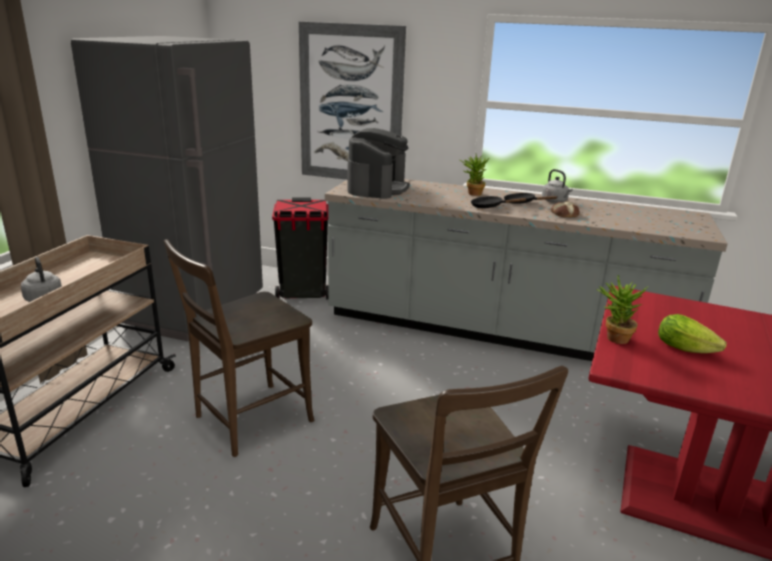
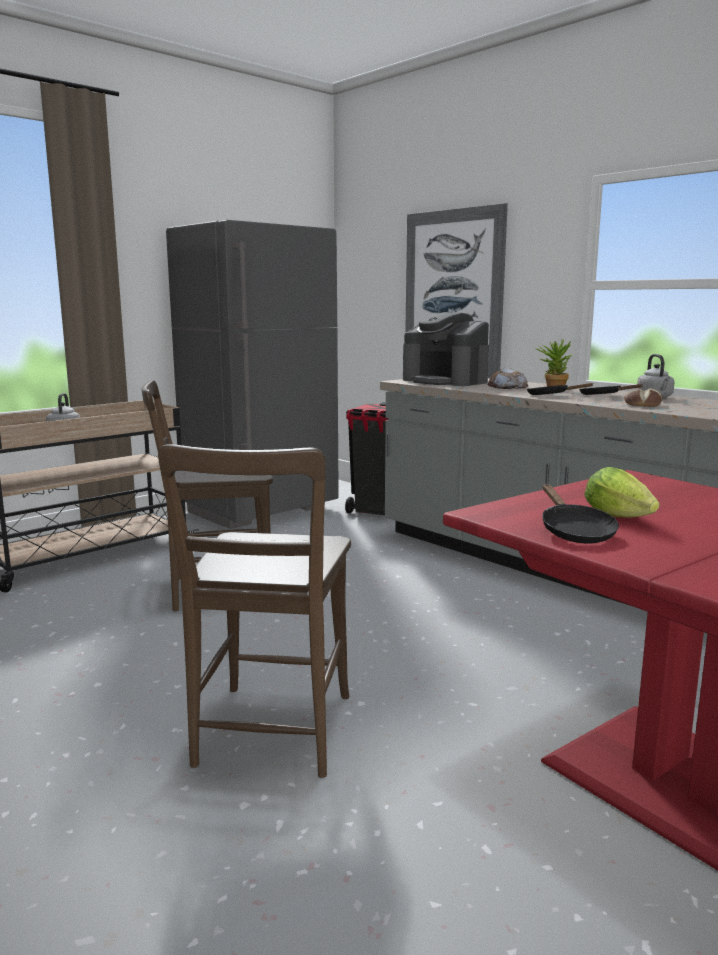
camera: 30 degrees right, 10 degrees down
coffee machine [347,128,409,199] -> coffee machine turned 90 degrees clockwise [403,312,489,386]
potted plant [596,275,649,344] -> none
none -> bread [488,368,528,389]
none -> black frying pan [542,484,619,543]

